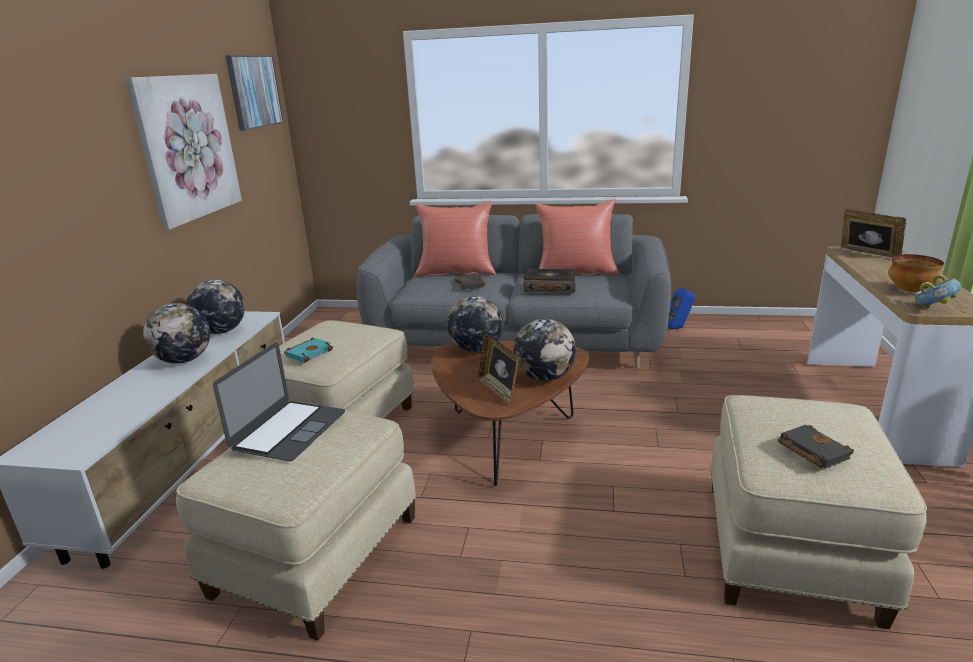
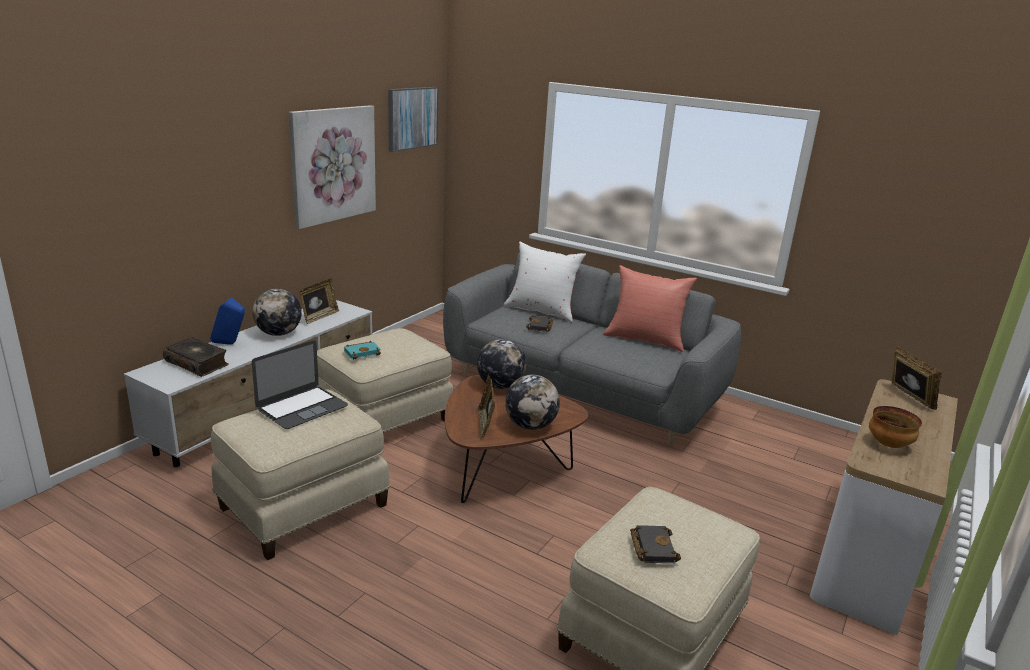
camera: 20 degrees right, 0 degrees up
globe [186,280,245,334] -> picture frame [299,279,339,324]
red pillow [415,201,496,277] -> white pillow [504,242,586,322]
book [524,269,576,293] -> book moved to [163,337,229,377]
blue speaker [668,288,695,330] -> blue speaker moved to [210,297,245,345]
bowl [914,274,961,308] -> none

